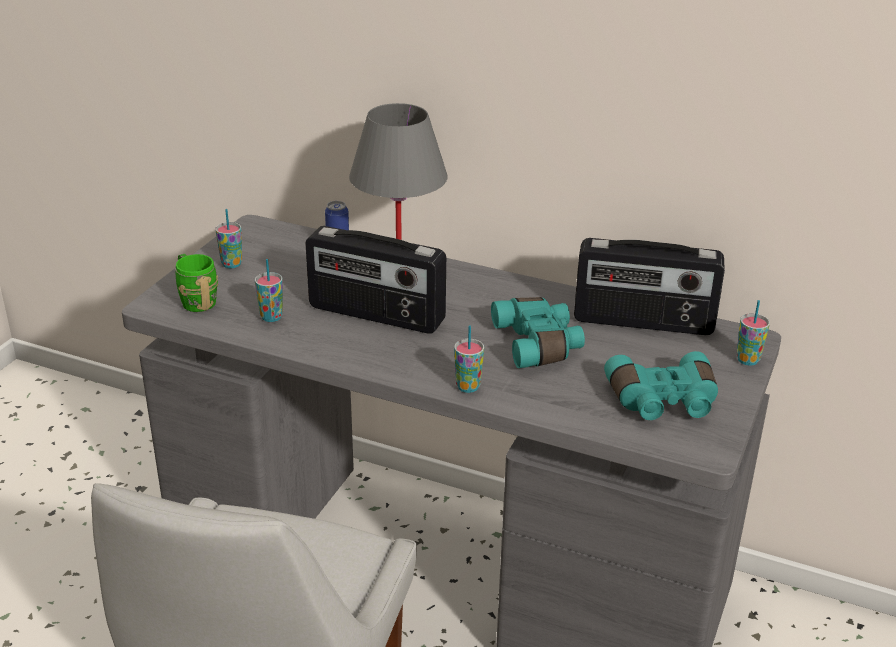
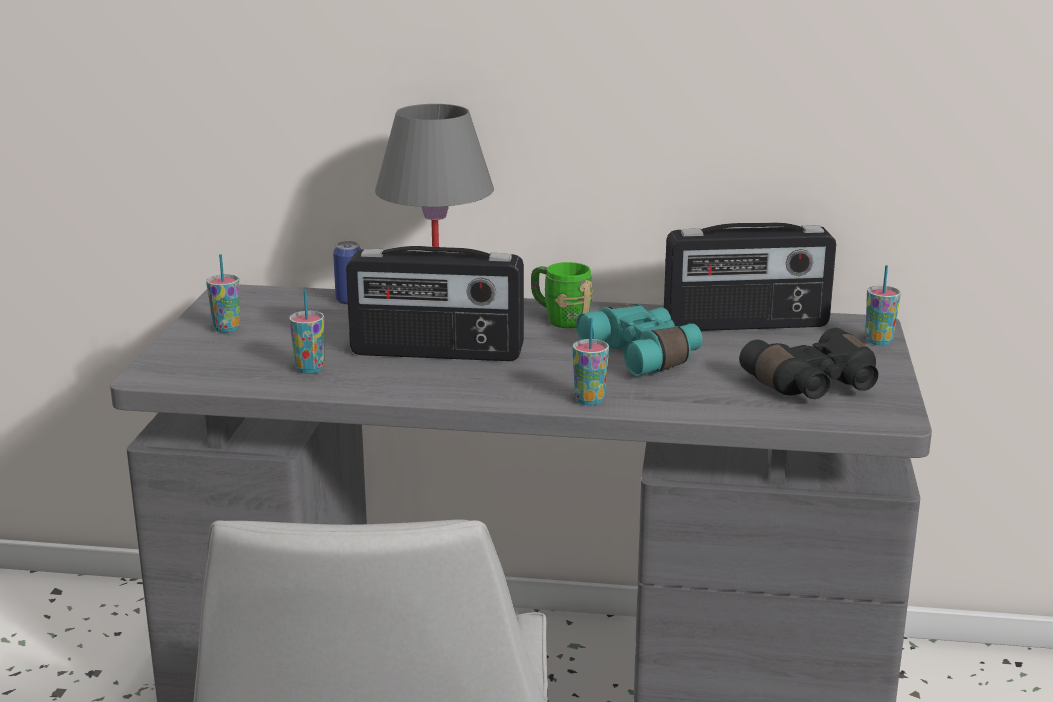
camera: 15 degrees left, 10 degrees down
green mug [175,254,219,312] -> green mug moved to [531,262,593,328]
turquoise binoculars [604,351,718,420] -> black binoculars [739,328,878,399]

